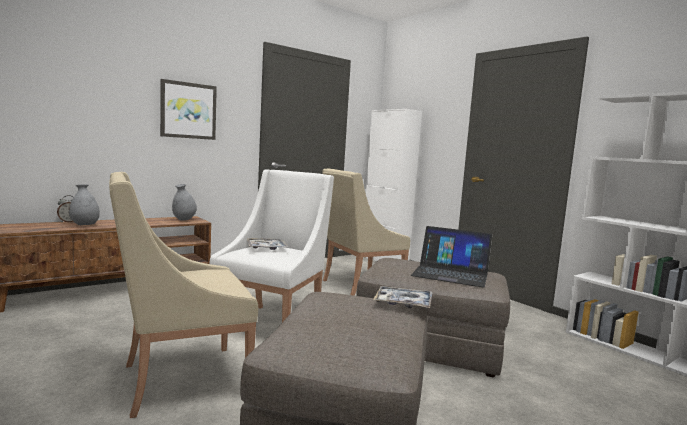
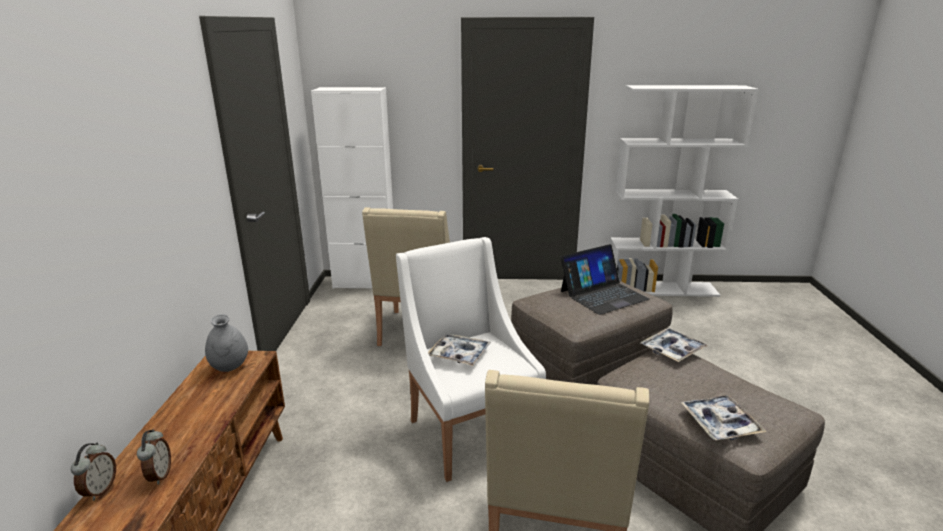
camera: 50 degrees left, 15 degrees up
grey vase [69,184,100,225] -> alarm clock [137,430,171,485]
picture [160,79,217,140] -> none
none -> tray [680,395,767,440]

